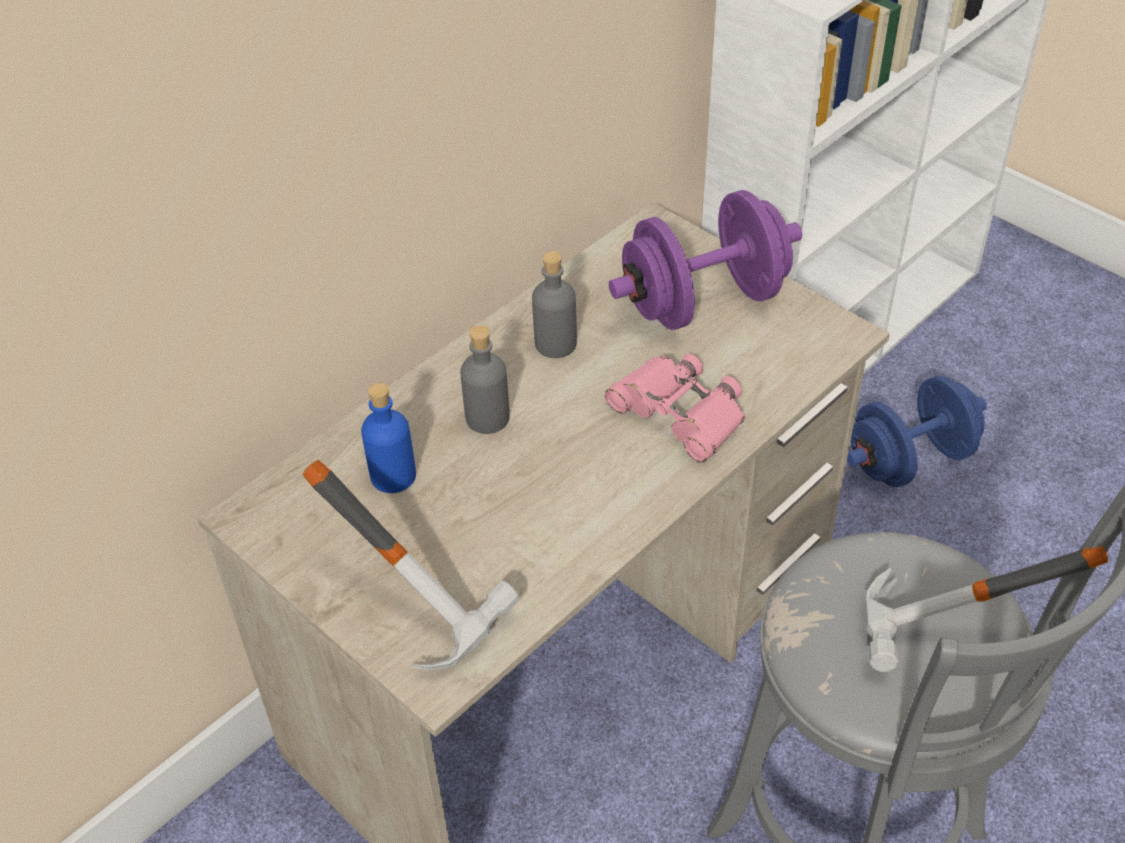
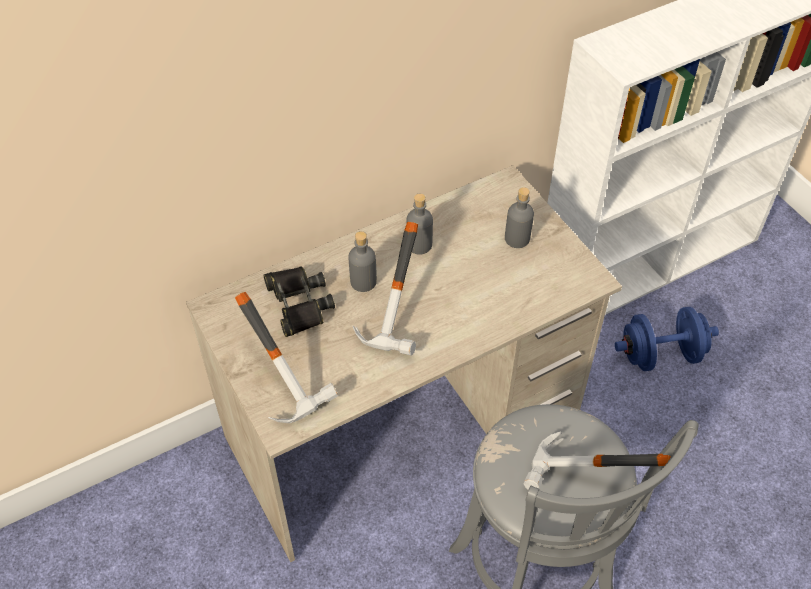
camera: 15 degrees right, 5 degrees up
blue bottle [361,383,416,493] -> black binoculars [264,266,335,337]
pink binoculars [605,354,745,463] -> none
purple dumbbell [609,190,802,330] -> grey bottle [505,187,534,248]
none -> hammer [352,222,418,356]

